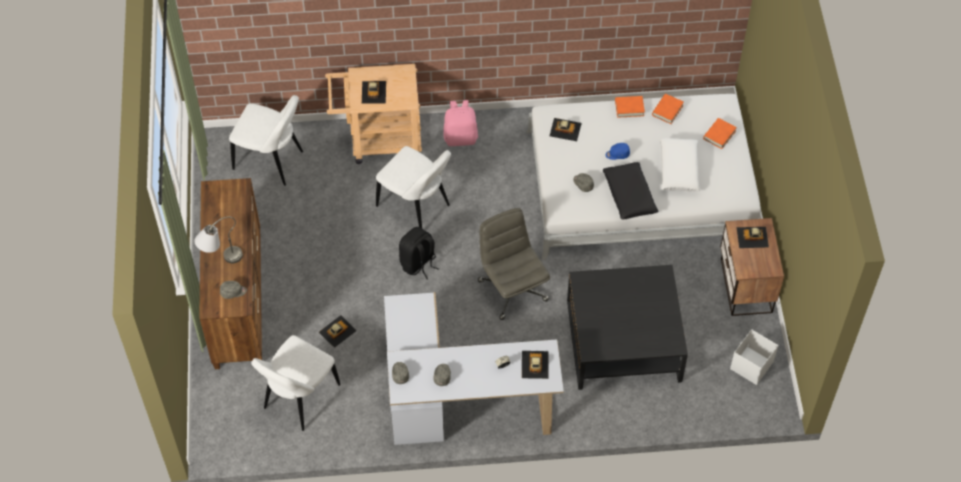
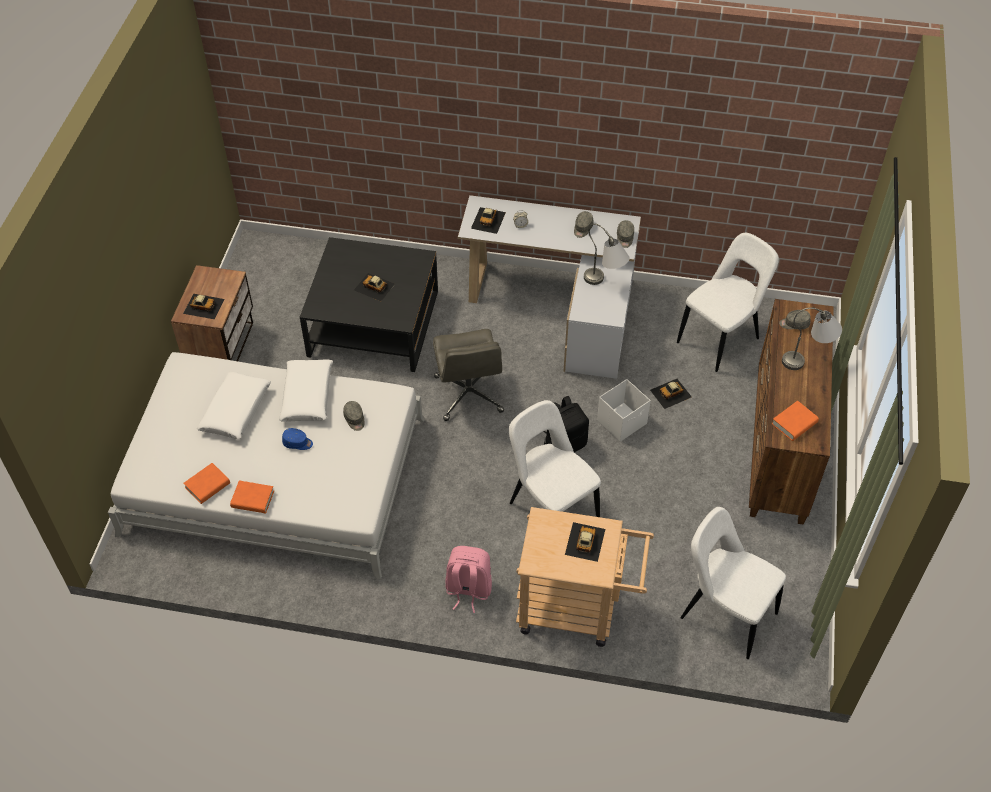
camera: 165 degrees left, 5 degrees down
toy car [550,118,582,141] -> toy car moved to [354,273,395,301]
black pillow [603,162,658,219] -> white pillow [279,360,333,422]
orange book [703,118,737,149] -> orange book moved to [772,401,819,441]
white storage box [730,329,778,385] -> white storage box moved to [597,379,651,442]
none -> grey table lamp [584,224,630,285]

